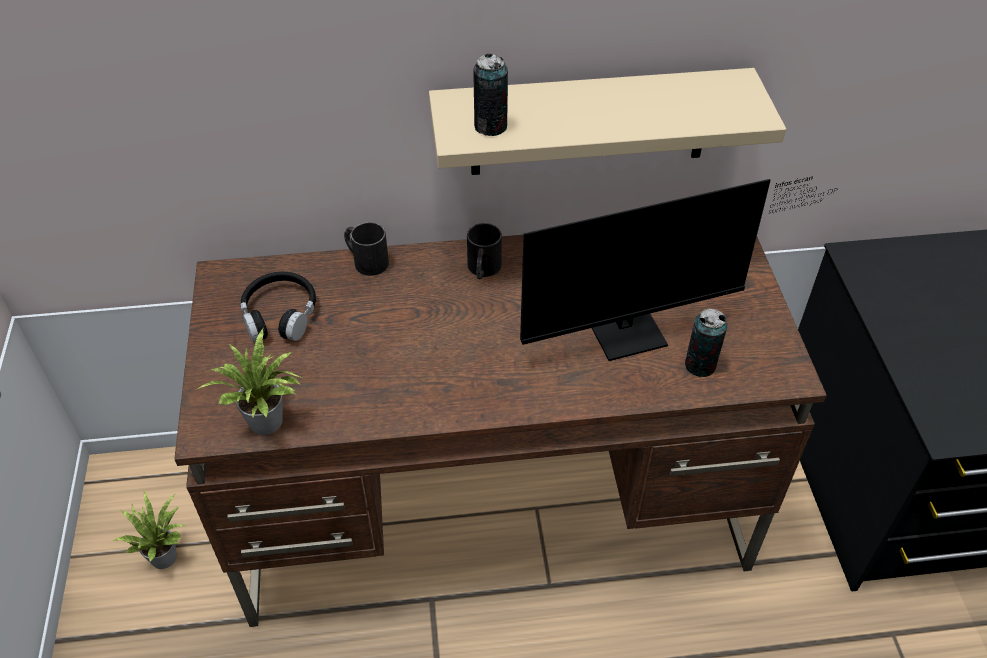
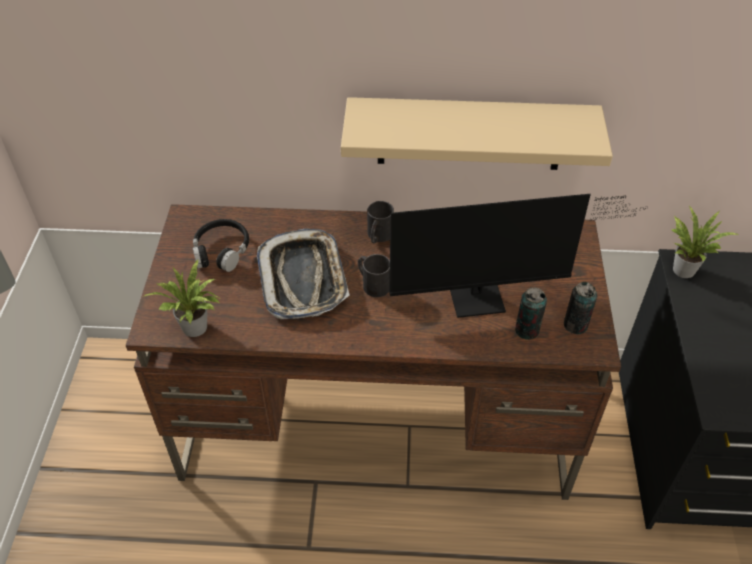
camera: 10 degrees right, 0 degrees up
potted plant [113,491,186,569] -> potted plant moved to [672,206,740,278]
black mug [344,222,389,276] -> black mug moved to [358,254,390,297]
can [473,53,508,136] -> can moved to [564,281,597,334]
none -> tray [257,229,349,319]

